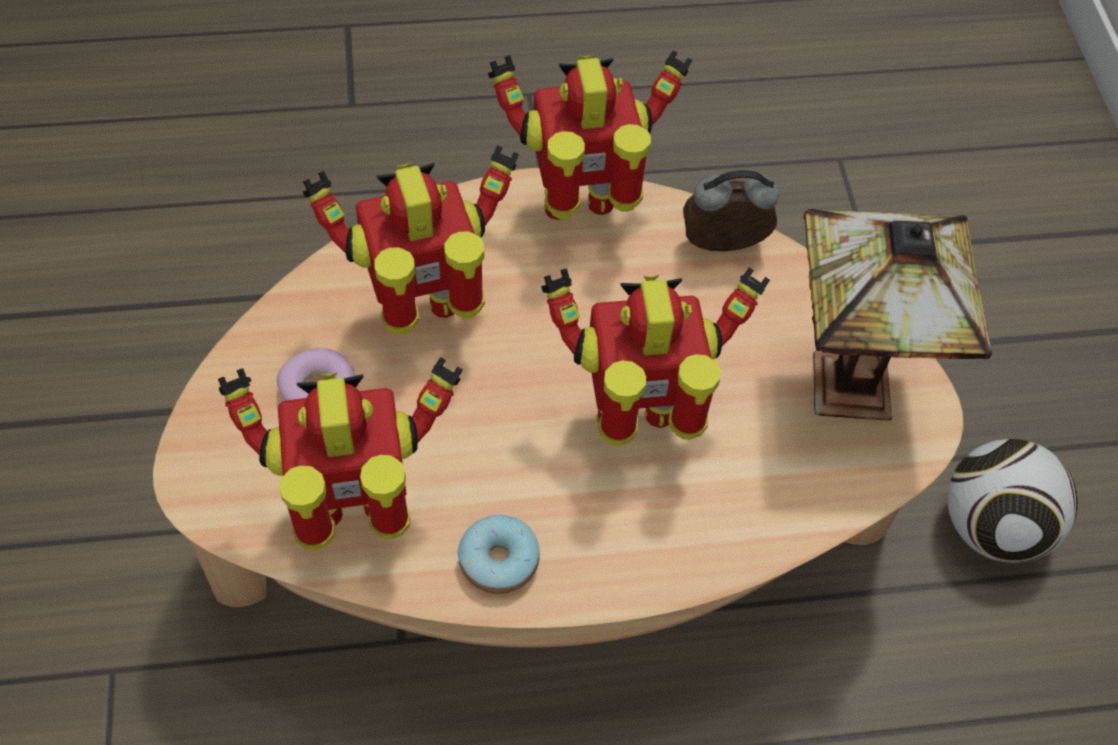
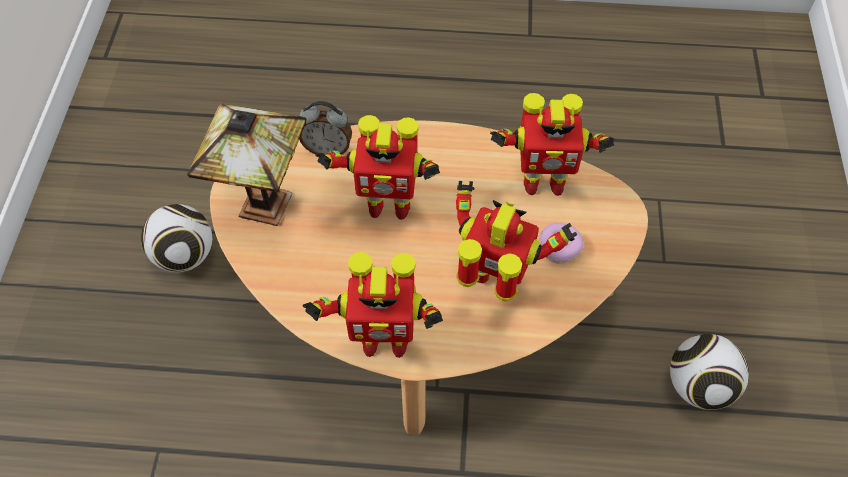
camera: 165 degrees left, 0 degrees up
toy robot [303,145,519,335] -> toy robot turned 150 degrees counterclockwise [456,181,577,302]
donut [458,515,540,594] -> none
alarm clock [683,170,779,251] -> alarm clock moved to [299,101,352,155]
none -> football [670,334,749,410]

